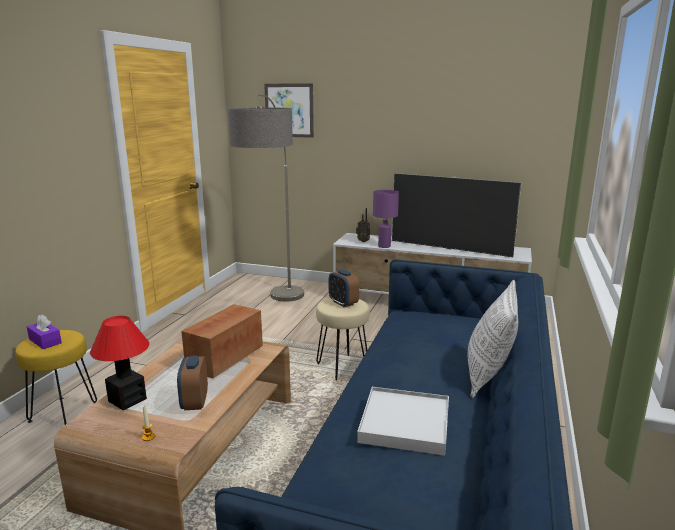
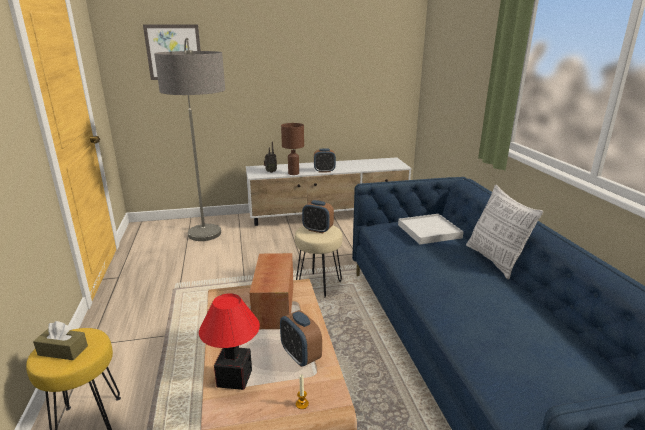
camera: 30 degrees left, 5 degrees up
purple tissue box [27,314,62,349] -> brown tissue box [33,321,88,360]
white tray [357,387,449,456] -> white tray moved to [398,214,464,244]
purple table lamp [373,190,399,248] -> brown table lamp [281,123,304,175]
television [392,173,521,257] -> none
none -> alarm clock [314,149,336,172]

